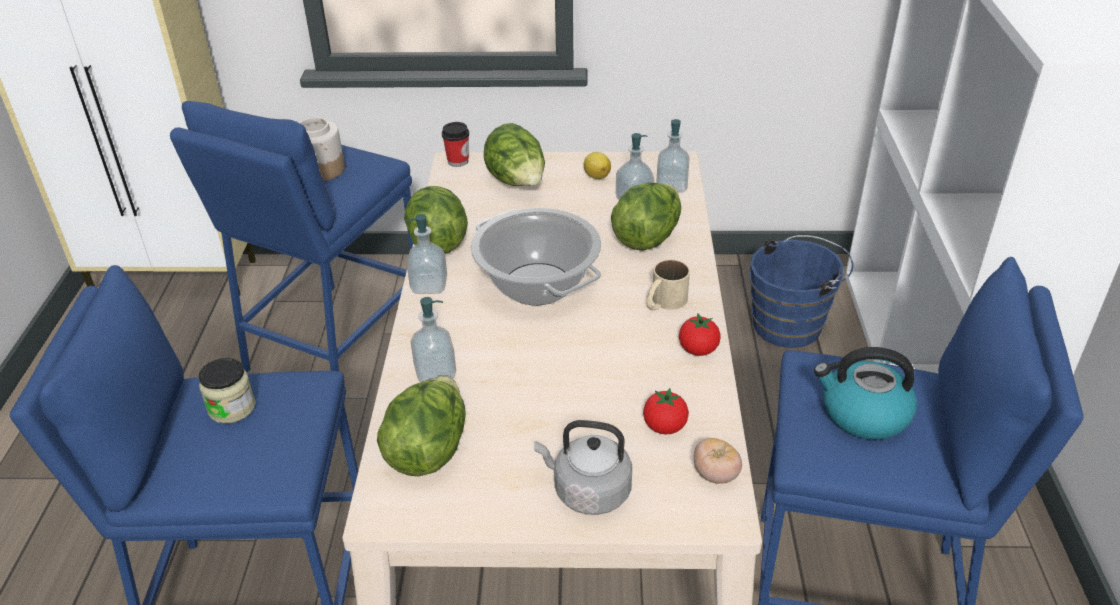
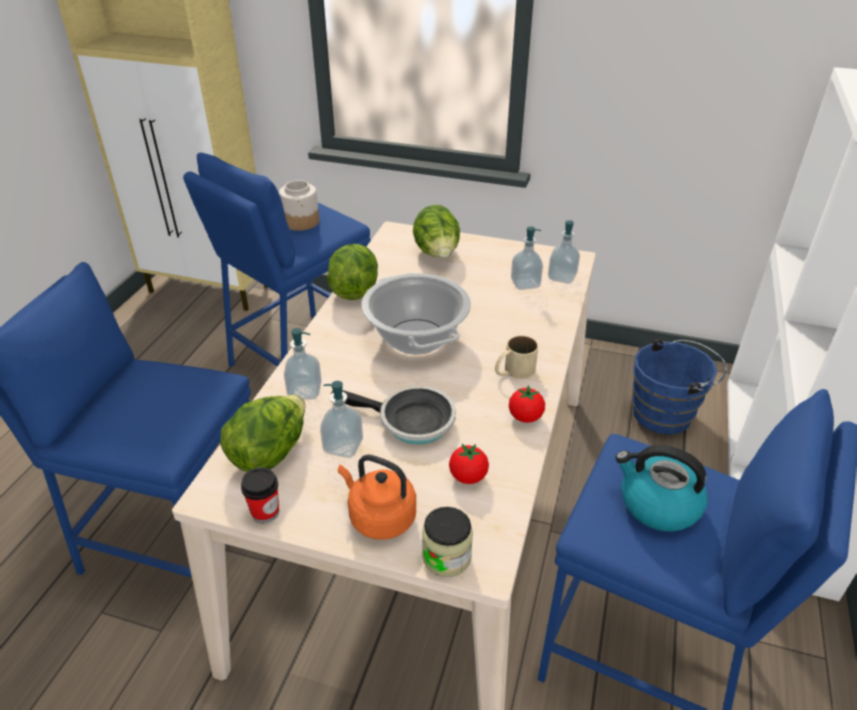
camera: 15 degrees right, 0 degrees up
jar [198,358,256,424] -> jar moved to [422,507,473,577]
soap dispenser [407,214,447,294] -> soap dispenser moved to [320,381,363,458]
cup [442,122,469,167] -> cup moved to [241,467,279,523]
grey kettle [534,420,632,515] -> orange kettle [338,455,416,540]
lemon [584,152,611,179] -> none
lettuce [611,182,681,251] -> none
tomato [694,438,742,484] -> none
none -> frying pan [331,386,456,444]

